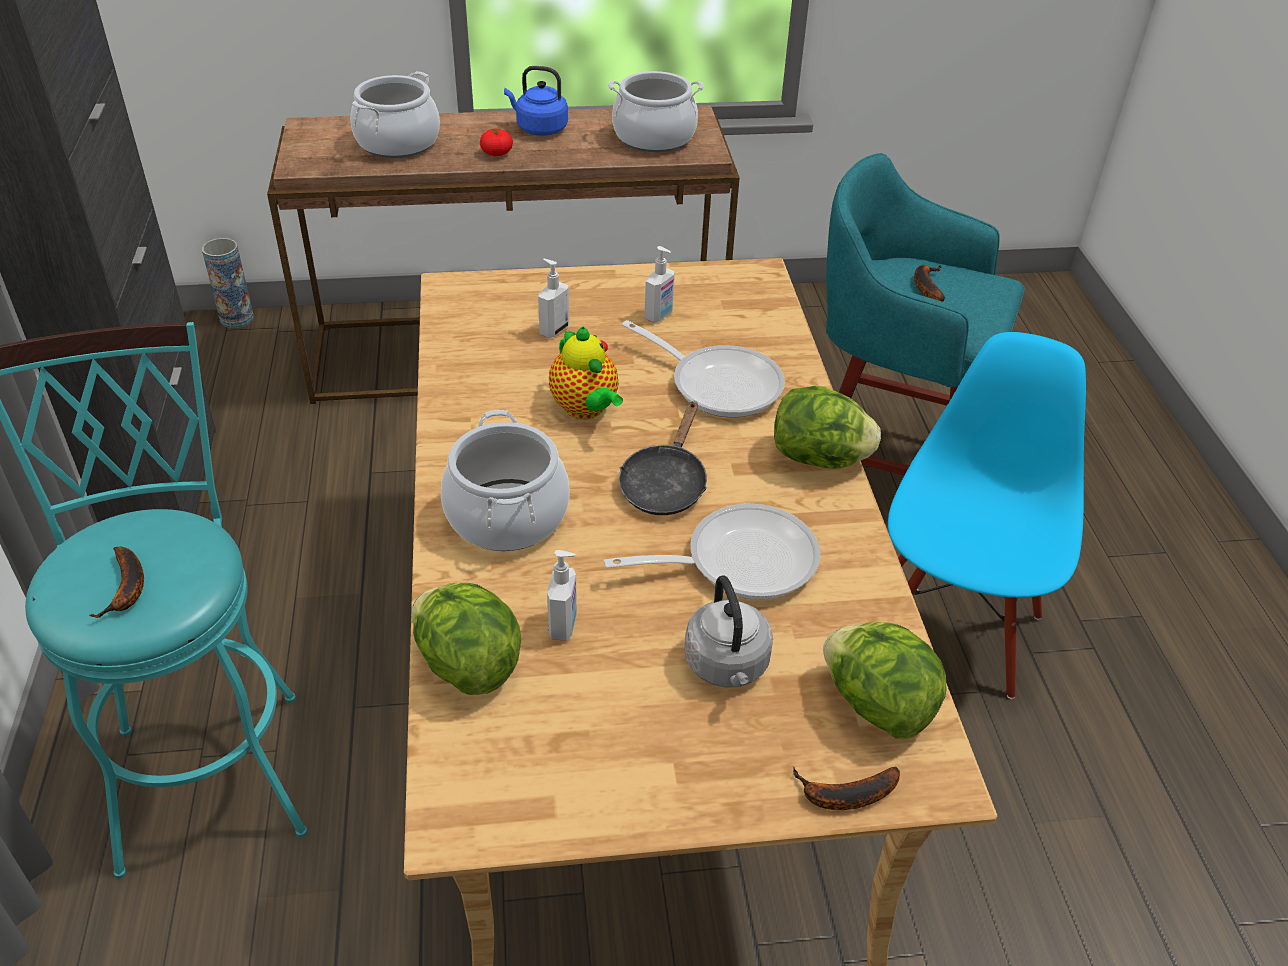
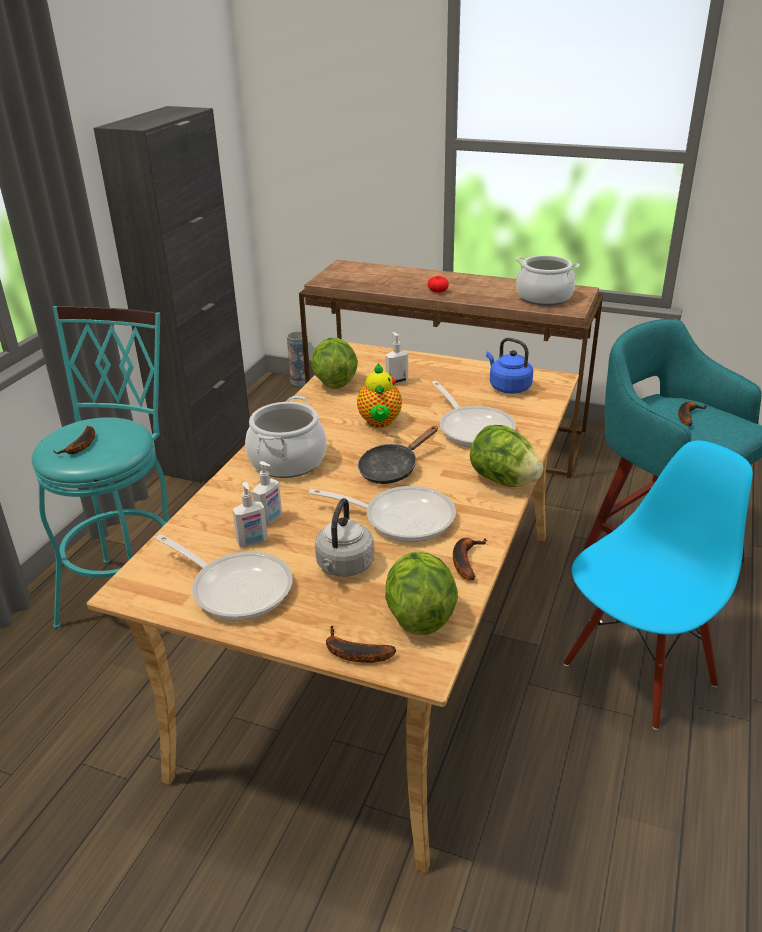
camera: 30 degrees right, 10 degrees down
cooking pot [350,71,440,158] -> none
lettuce [412,583,521,695] -> lettuce moved to [311,337,358,389]
blue kettle [504,66,568,136] -> blue kettle moved to [486,338,533,394]
soap dispenser [644,246,675,323] -> soap dispenser moved to [232,482,268,547]
none -> frying pan [156,534,293,621]
none -> banana [453,538,487,580]

